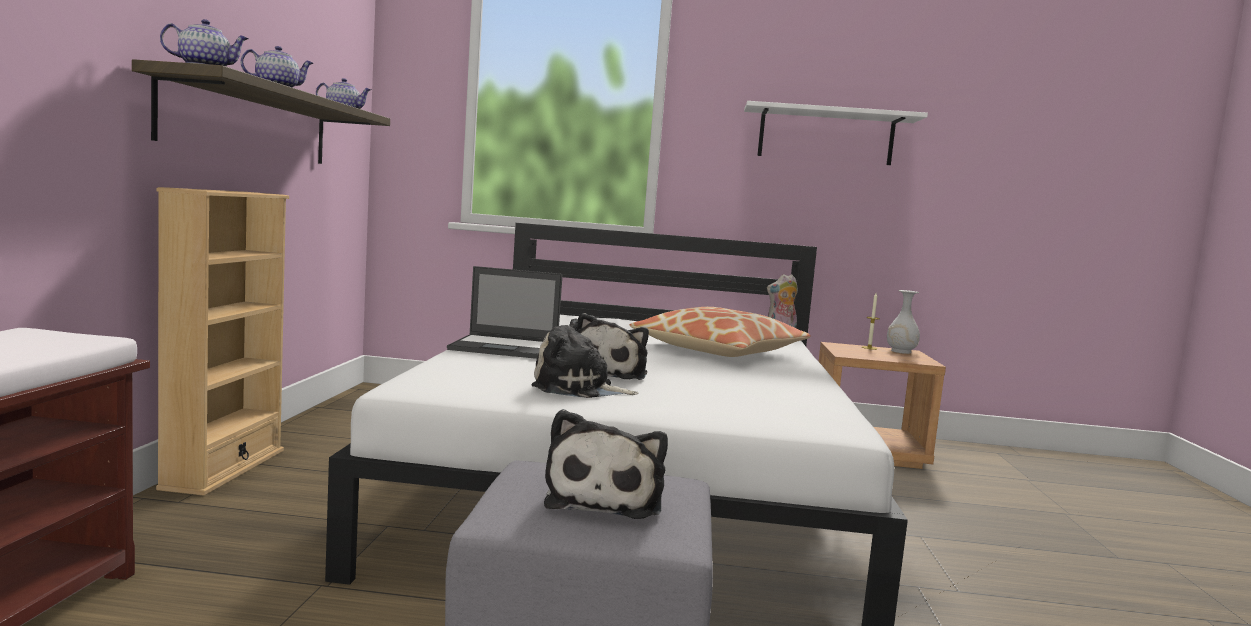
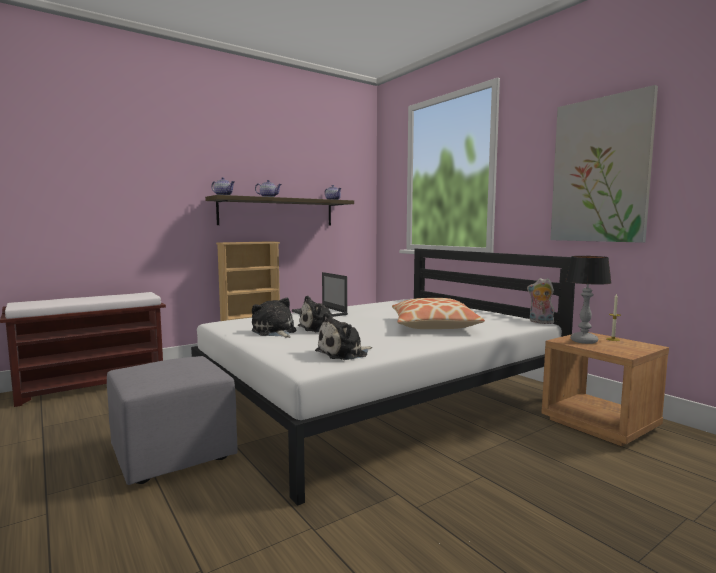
camera: 50 degrees right, 0 degrees up
plush toy [544,409,668,519] -> plush toy moved to [315,313,372,360]
white shelf [744,101,928,165] -> picture [550,85,658,243]
white vase [887,290,920,354] -> none
none -> table lamp [565,256,611,344]

